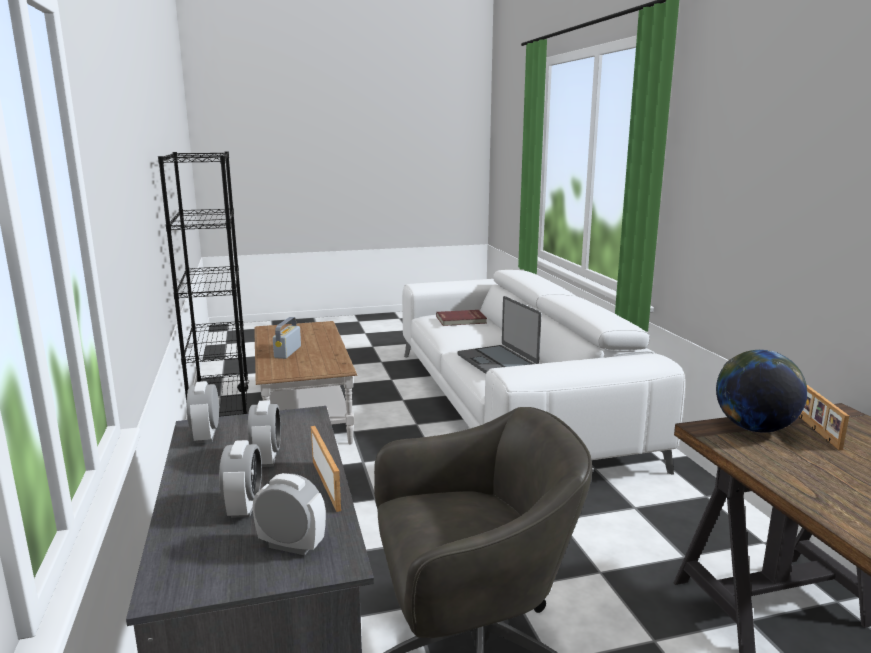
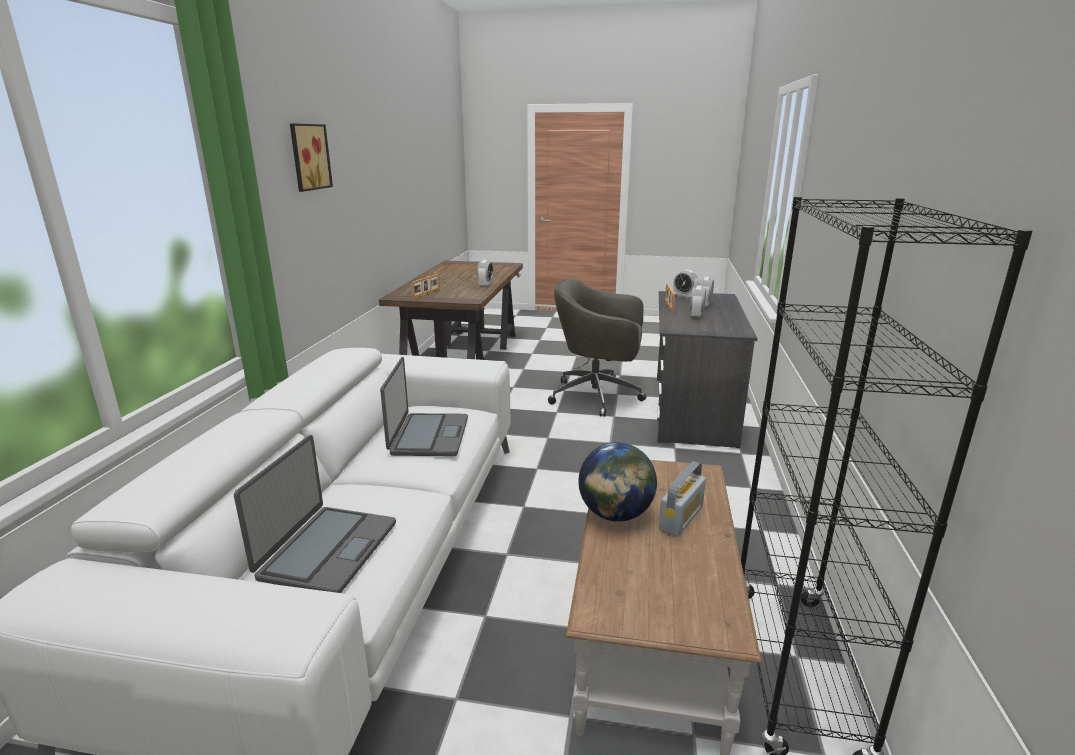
camera: 155 degrees left, 5 degrees up
alarm clock [187,381,219,443] -> alarm clock moved to [477,260,493,287]
red book [436,310,487,326] -> laptop [234,435,396,593]
globe [716,350,807,432] -> globe moved to [578,442,657,522]
none -> picture [290,123,333,192]

